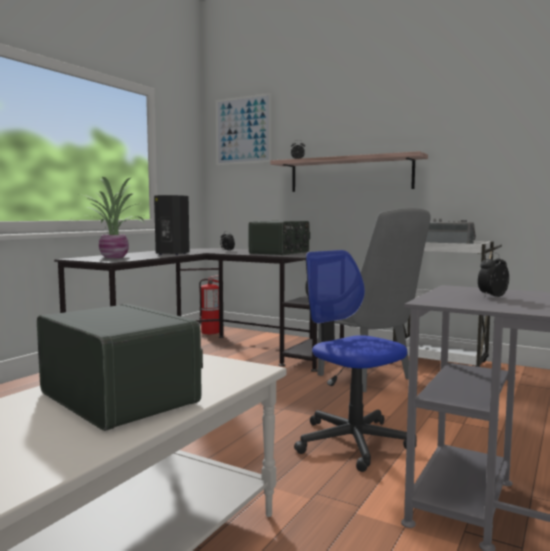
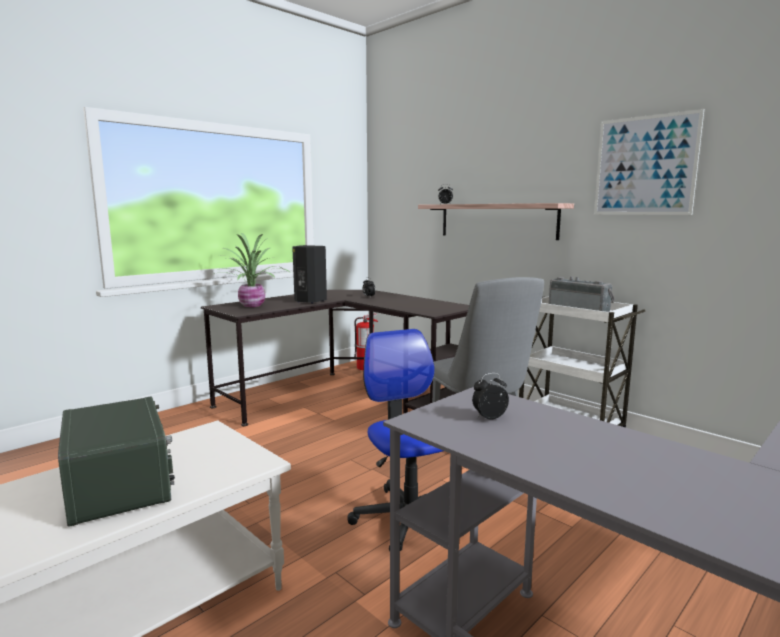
camera: 15 degrees right, 5 degrees up
picture [216,93,271,165] -> picture moved to [594,109,704,215]
radio [248,221,310,255] -> none

